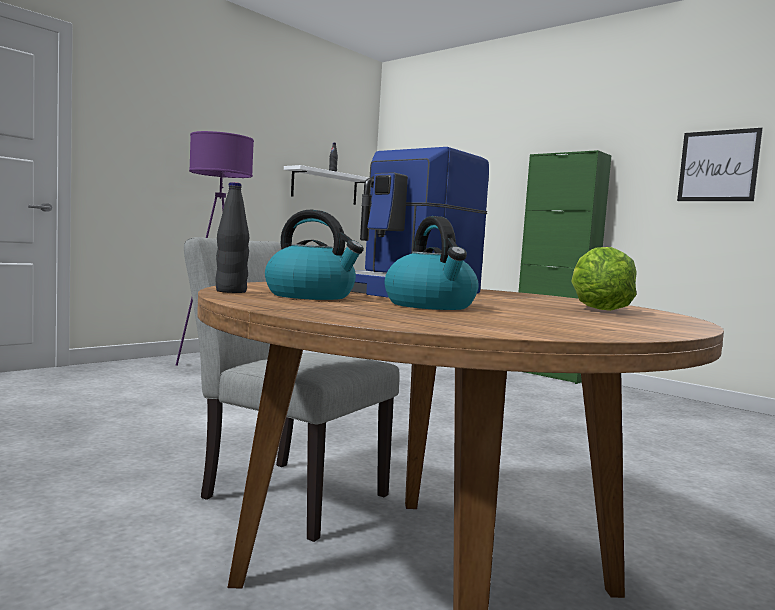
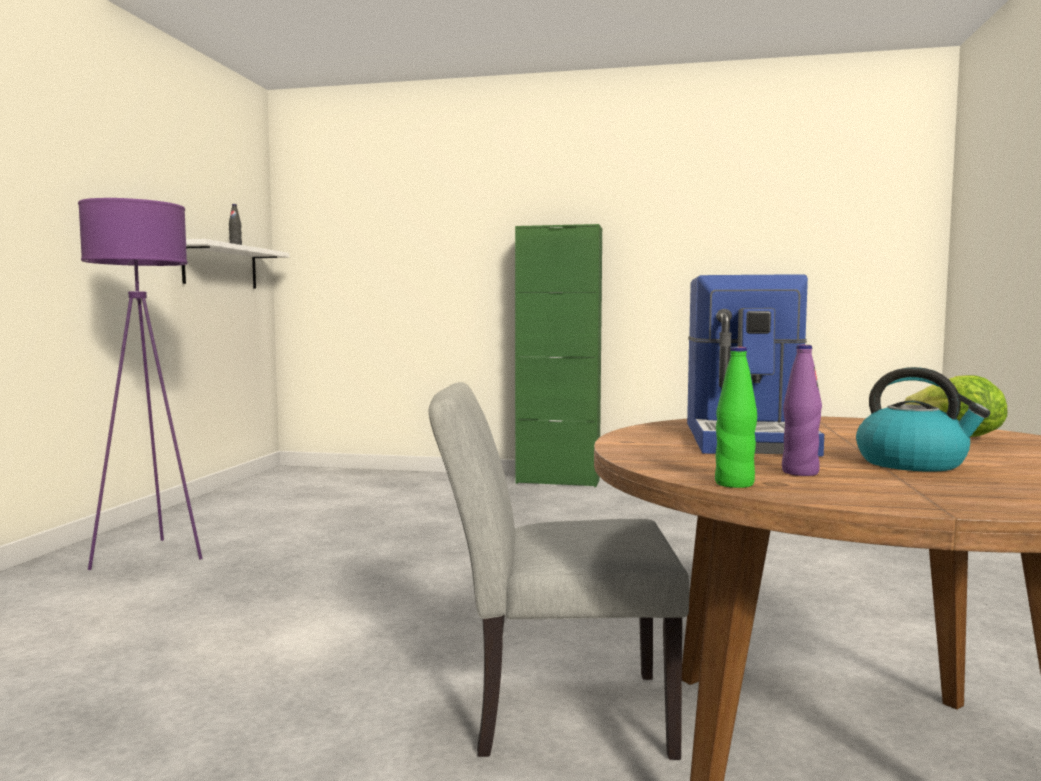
camera: 30 degrees left, 0 degrees up
black bottle [215,182,249,293] -> green bottle [715,347,757,488]
kettle [265,210,364,300] -> purple bottle [782,345,822,476]
picture [677,128,763,201] -> none

